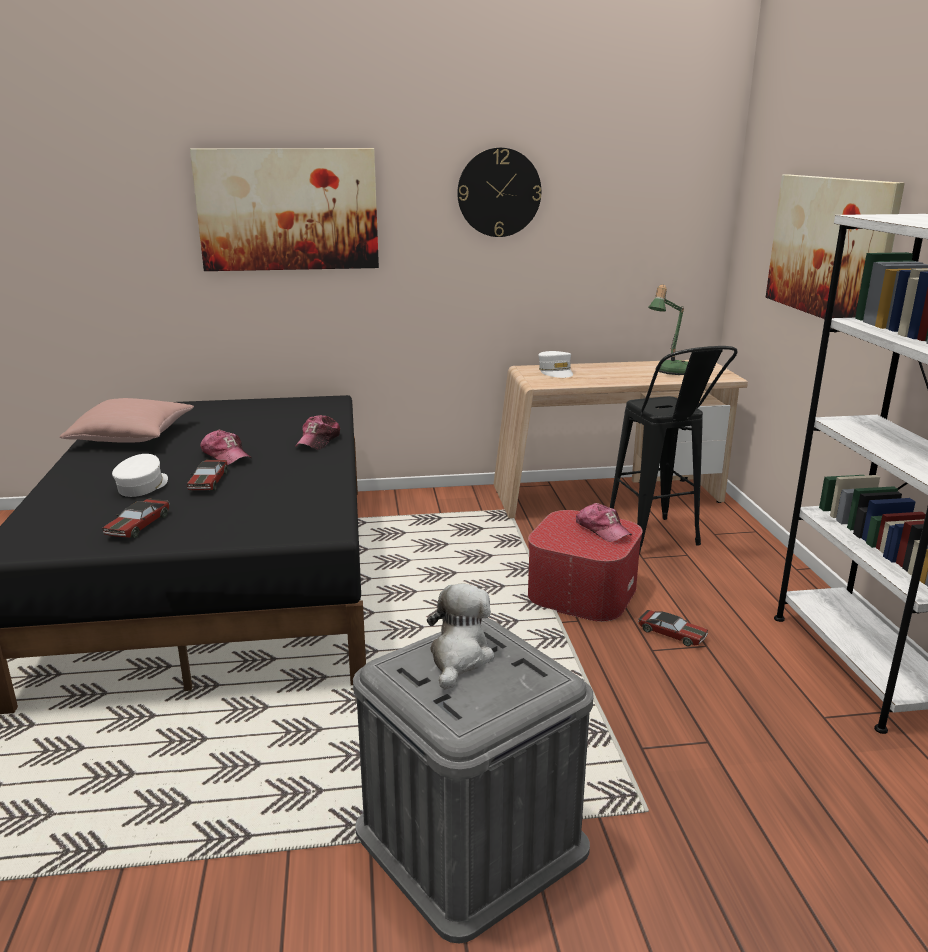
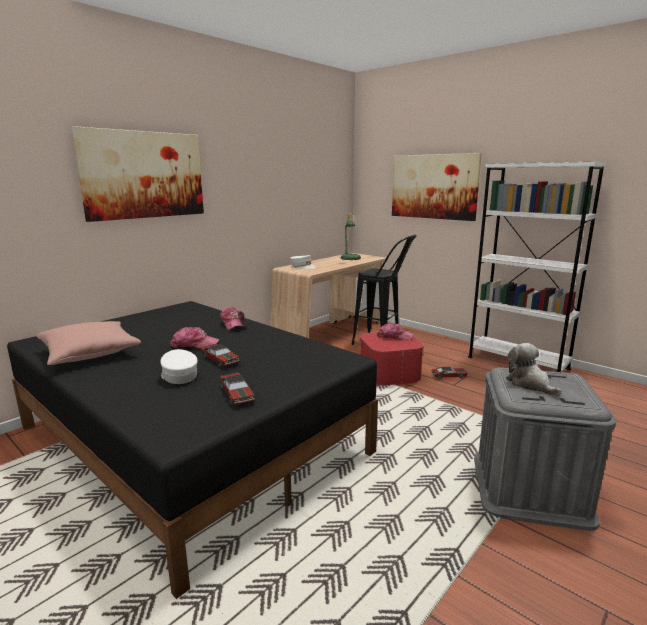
camera: 40 degrees left, 5 degrees down
wall clock [457,148,541,237] -> none

